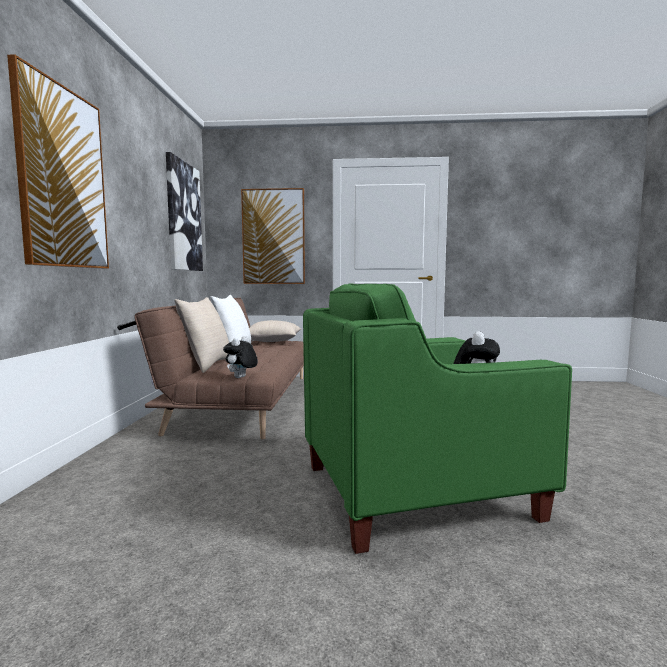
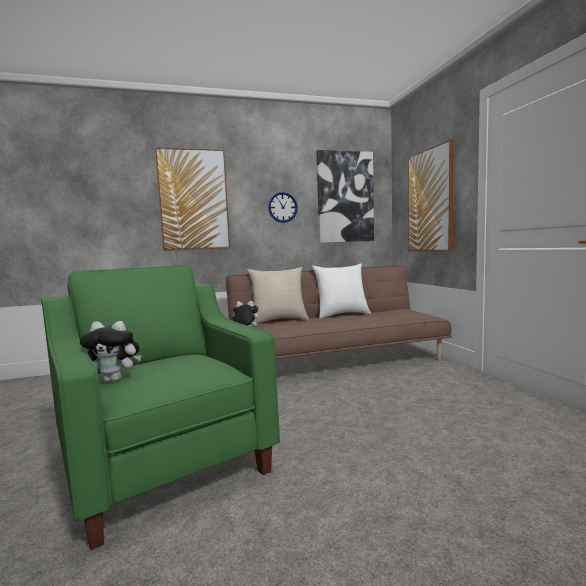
camera: 70 degrees right, 0 degrees up
beige pillow [249,320,301,342] -> none
none -> wall clock [268,192,298,223]

